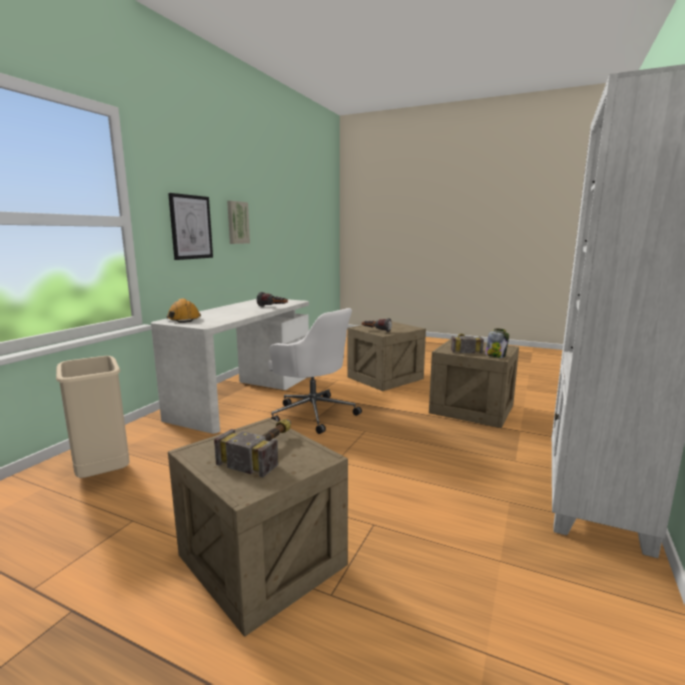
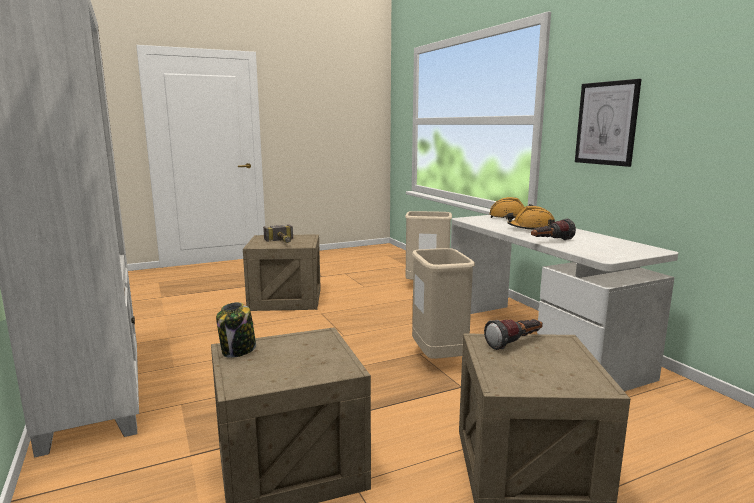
camera: 130 degrees right, 0 degrees up
picture [227,201,250,244] -> none
white office chair [268,308,362,434] -> beige trash can [412,248,475,359]
hammer [451,333,484,354] -> none
none -> orange hard hat [507,206,555,230]

